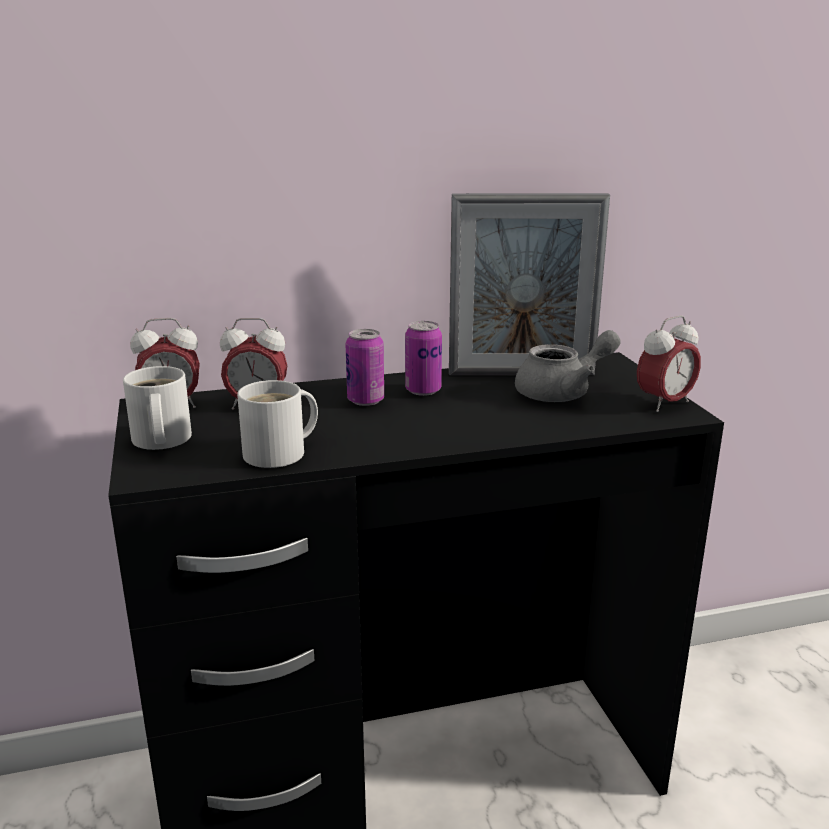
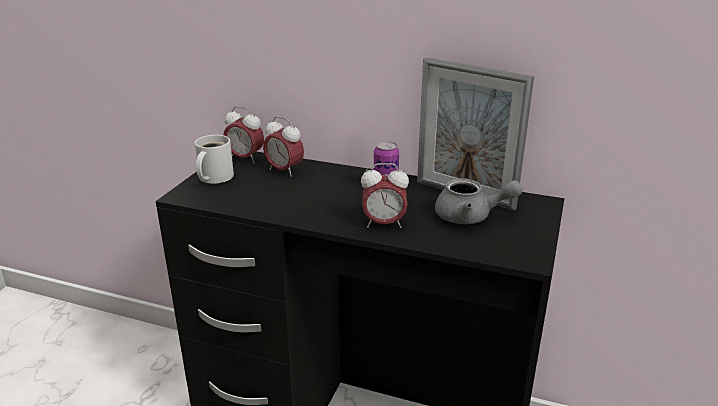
camera: 35 degrees right, 5 degrees up
white mug [237,380,318,468] -> none
can [345,329,384,406] -> none
alarm clock [637,315,701,412] -> alarm clock moved to [361,163,409,228]

